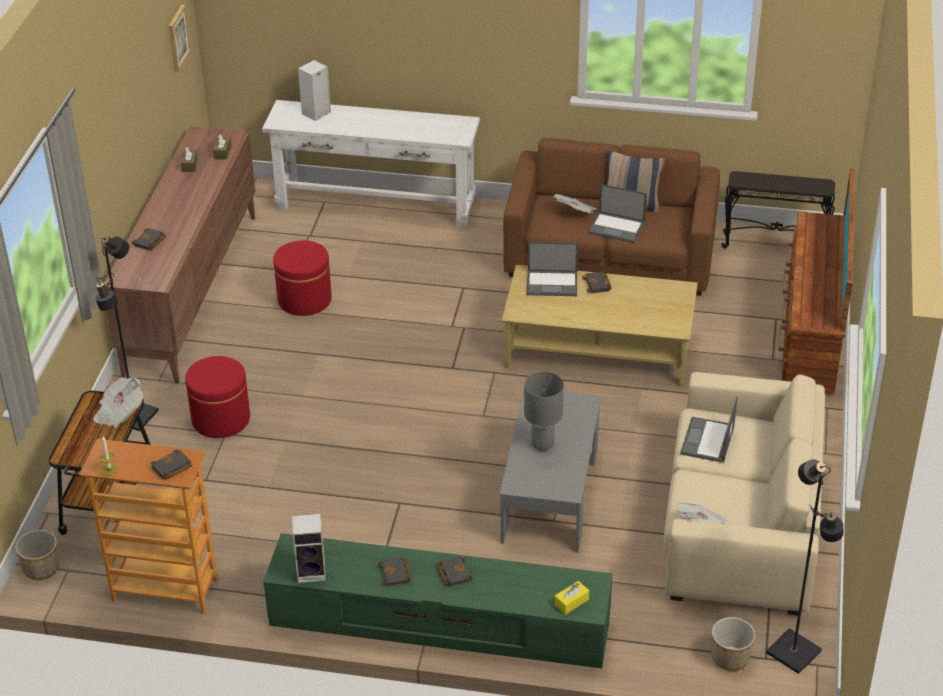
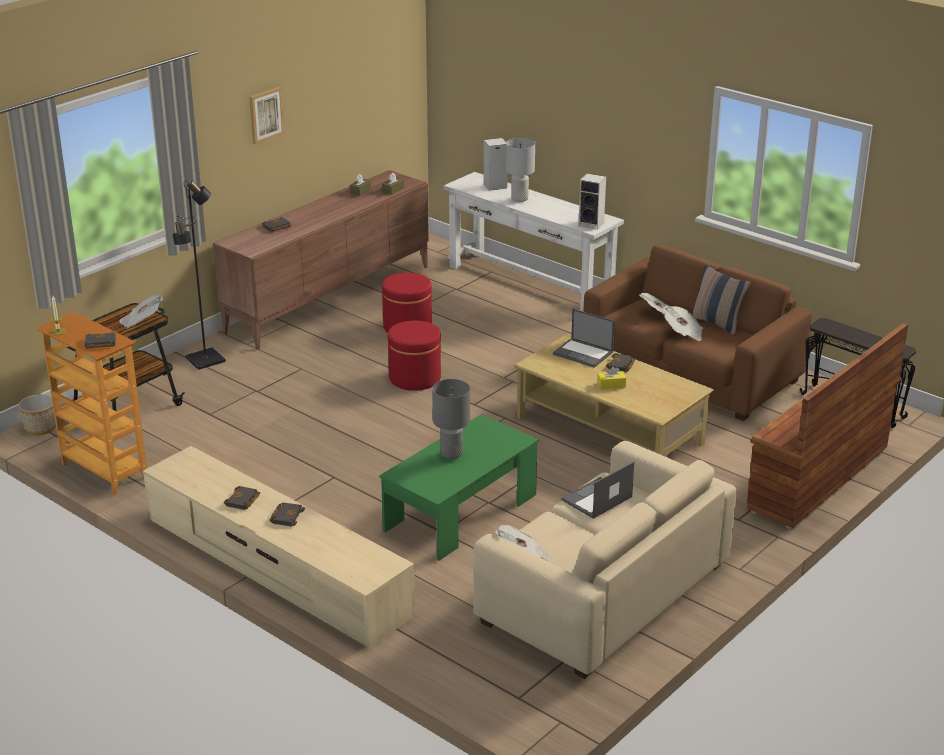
camera: 30 degrees right, 10 degrees down
picture [169,5,191,72] -> picture moved to [249,87,285,144]
red ottoman [185,356,250,438] -> red ottoman moved to [388,320,441,391]
green tv stand [263,533,613,668] -> beige tv stand [143,446,415,648]
speaker [292,514,326,583] -> speaker moved to [579,173,606,230]
grey coffee table [500,392,601,553] -> green coffee table [379,414,539,561]
yellow tissue box [554,581,589,615] -> yellow tissue box moved to [597,366,626,390]
laptop [588,184,647,243] -> newspaper [664,306,703,341]
planter [712,617,755,671] -> none
black floor lamp [766,460,844,674] -> none
none -> grey table lamp [506,138,535,202]

